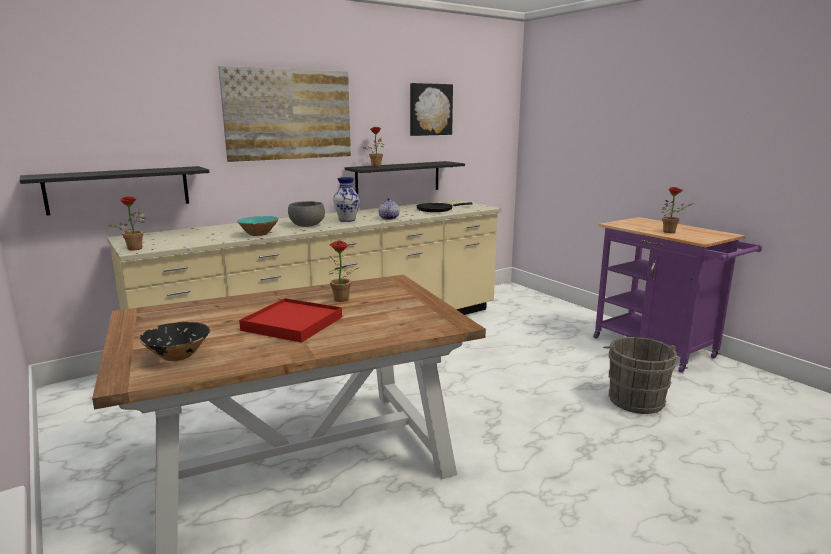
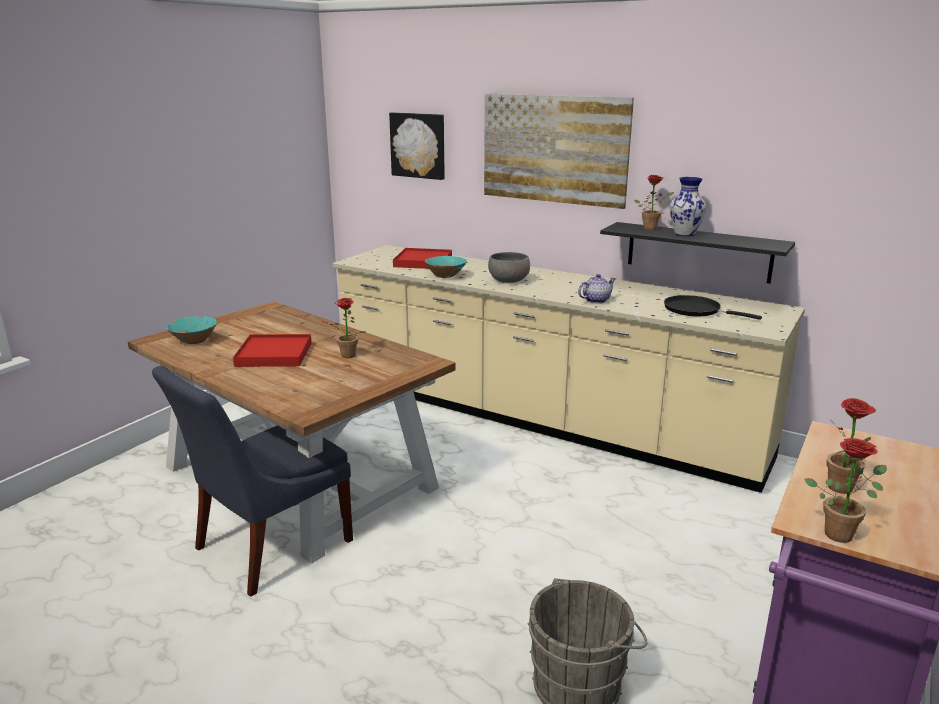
camera: 65 degrees right, 5 degrees up
black shelf [20,166,210,216] -> none
potted plant [109,196,146,250] -> potted plant moved to [804,438,887,543]
black bowl [139,322,210,361] -> turquoise bowl [166,316,217,344]
vase [333,177,360,222] -> vase moved to [670,177,706,236]
picture [410,83,453,136] -> picture moved to [389,112,445,180]
none -> blue chair [152,366,353,597]
none -> red tray [393,248,452,269]

